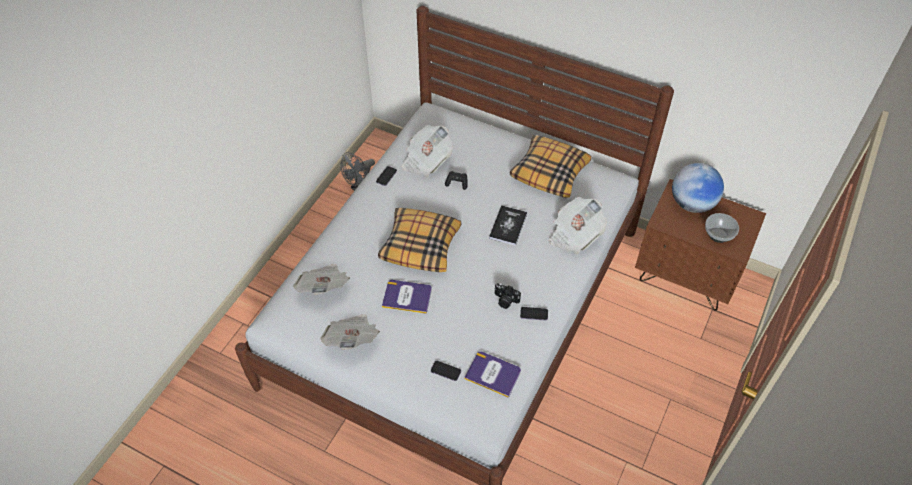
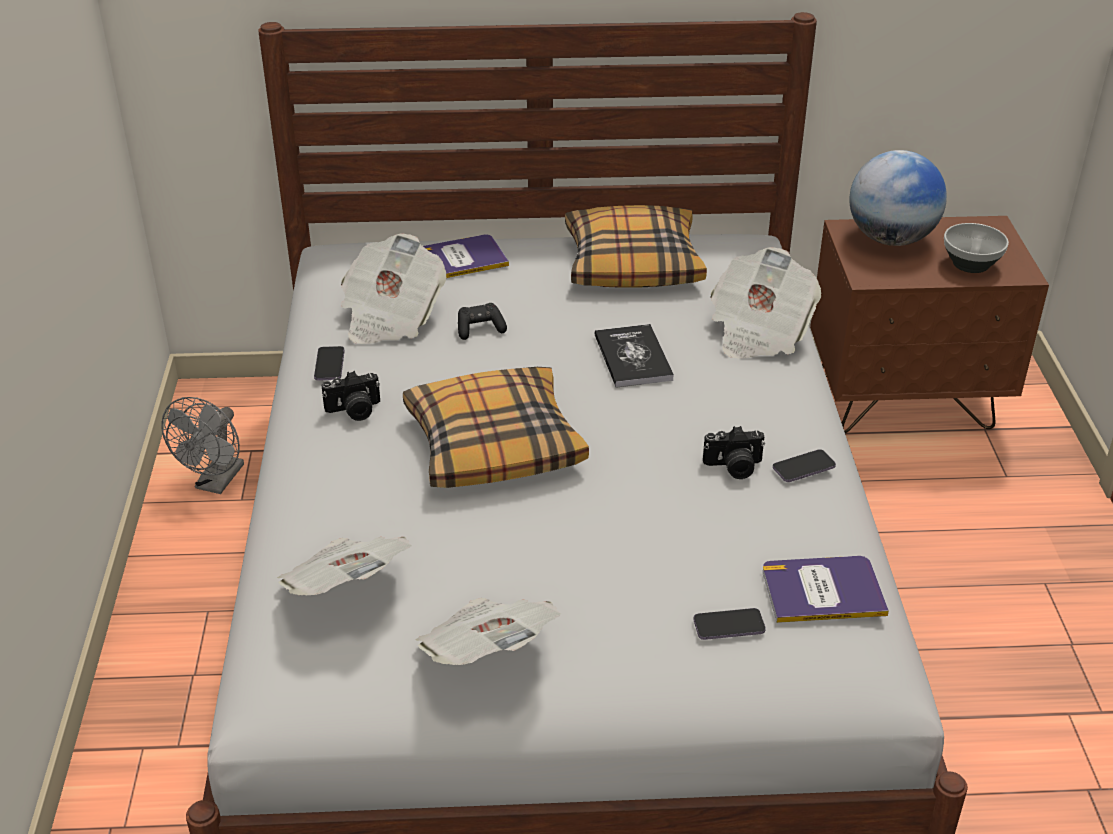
camera: 30 degrees left, 15 degrees down
book [382,280,432,314] -> book moved to [423,234,509,278]
none -> camera [321,371,380,421]

